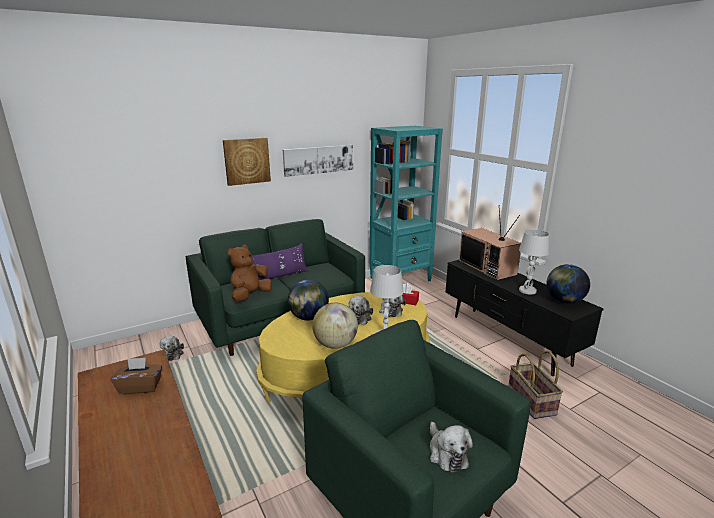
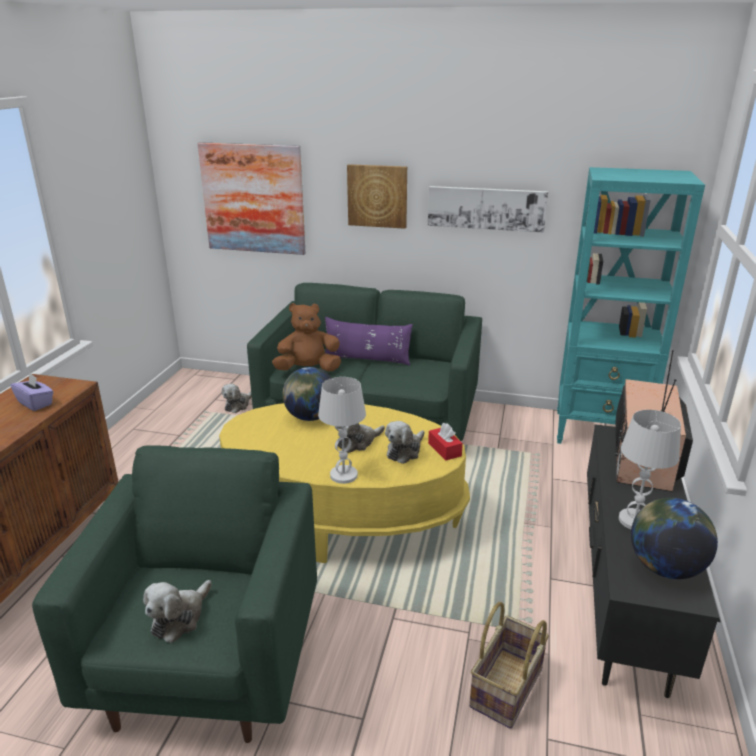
camera: 45 degrees right, 5 degrees up
brown tissue box [110,358,162,395] -> purple tissue box [10,373,53,411]
globe [312,303,358,349] -> none
none -> picture [197,142,305,255]

